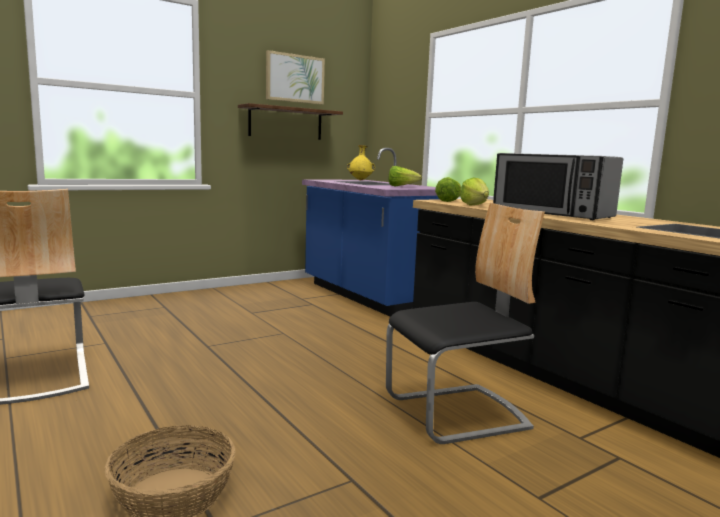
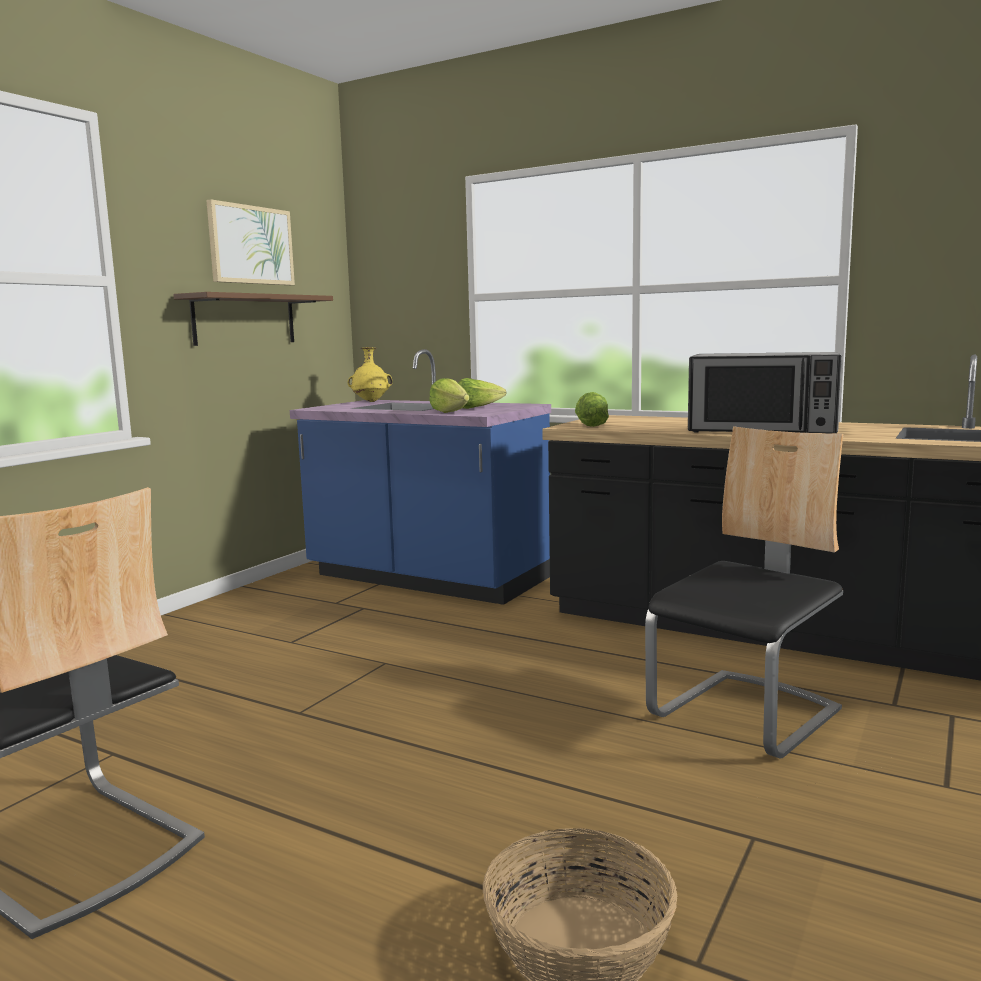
camera: 25 degrees left, 0 degrees up
lettuce [460,177,489,205] -> lettuce moved to [429,378,469,413]

